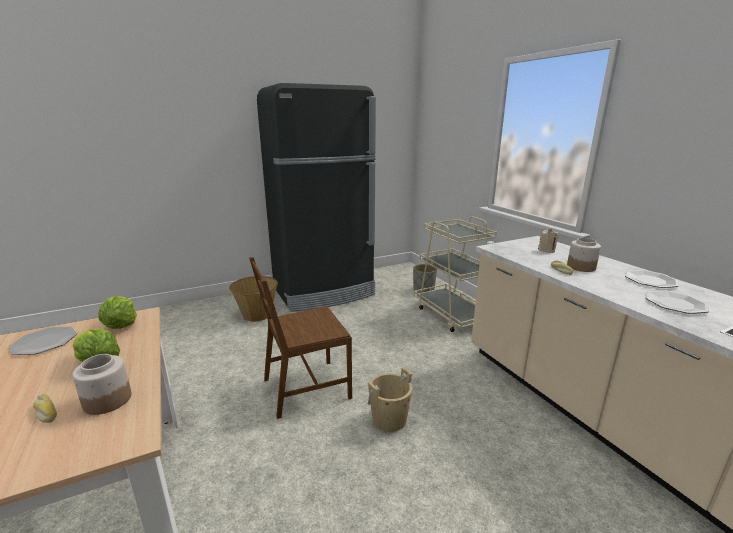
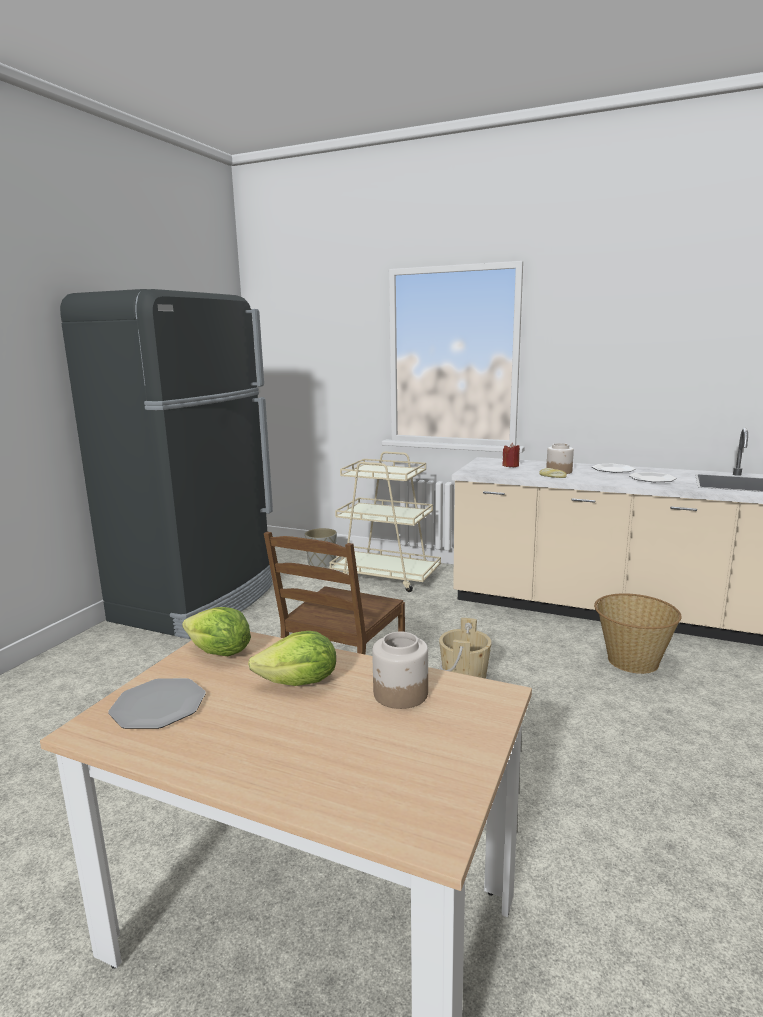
camera: 40 degrees left, 5 degrees down
bread [33,394,57,423] -> none
basket [229,276,278,322] -> basket moved to [594,593,682,674]
beige candle [538,229,559,253] -> red candle [502,443,520,467]

